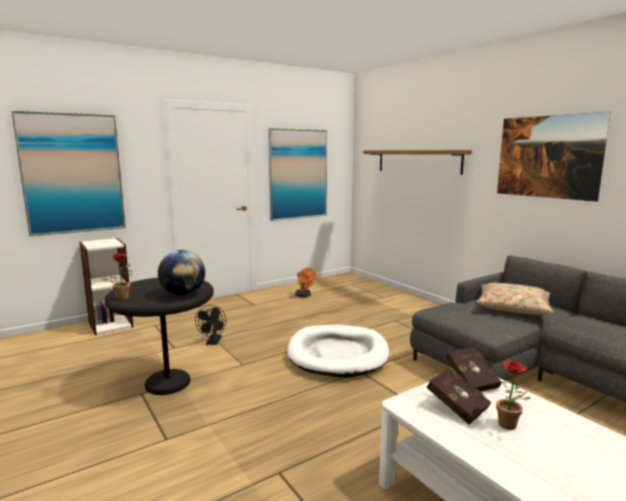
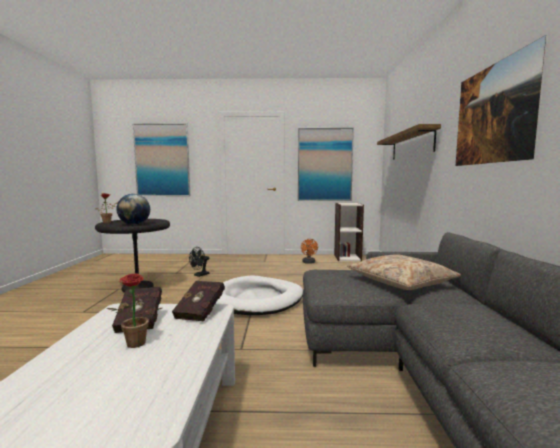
camera: 35 degrees right, 5 degrees down
bookcase [79,238,133,335] -> bookcase moved to [334,203,364,261]

